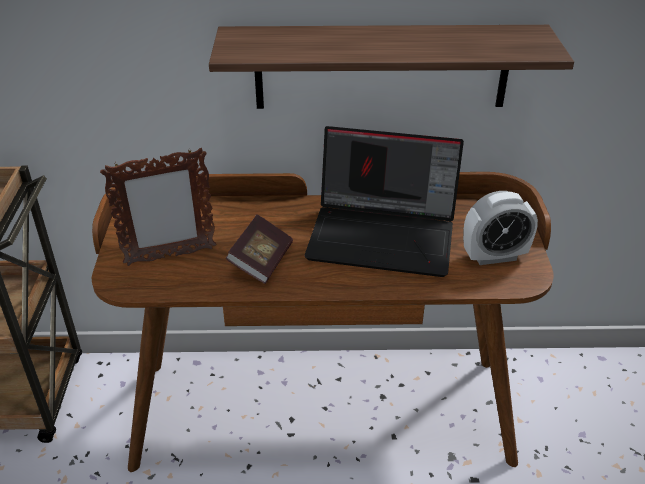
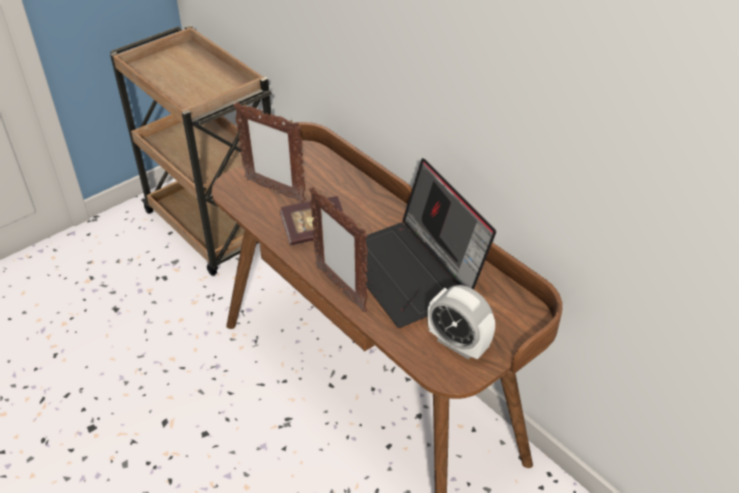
camera: 50 degrees right, 5 degrees up
shelf [209,25,574,109] -> none
none -> picture frame [309,187,368,312]

